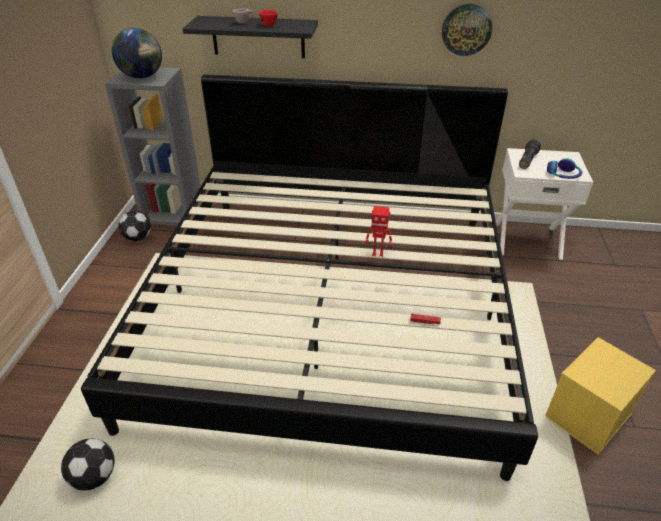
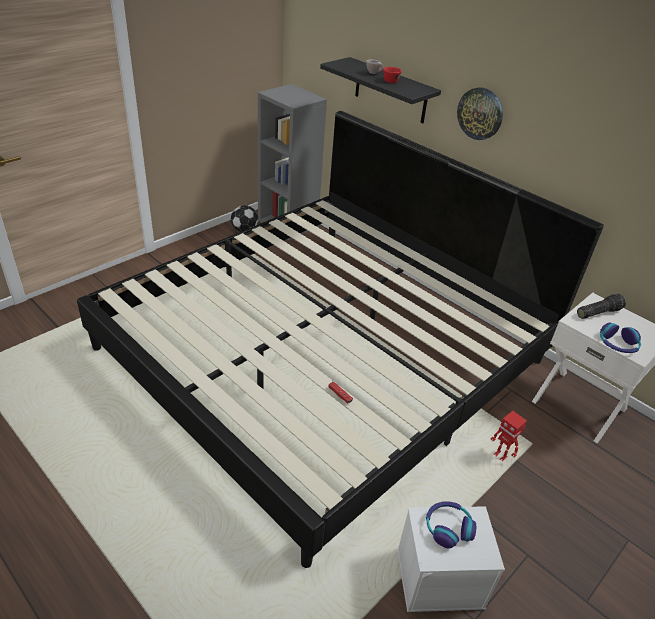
camera: 35 degrees right, 0 degrees up
football [61,438,115,490] -> none
globe [112,28,162,79] -> none
toy robot [365,206,392,257] -> toy robot moved to [490,411,527,462]
wall clock [442,4,493,56] -> wall clock moved to [457,87,503,140]
yellow storage box [545,337,656,455] -> white storage box [397,506,505,612]
none -> headphones [426,501,476,548]

